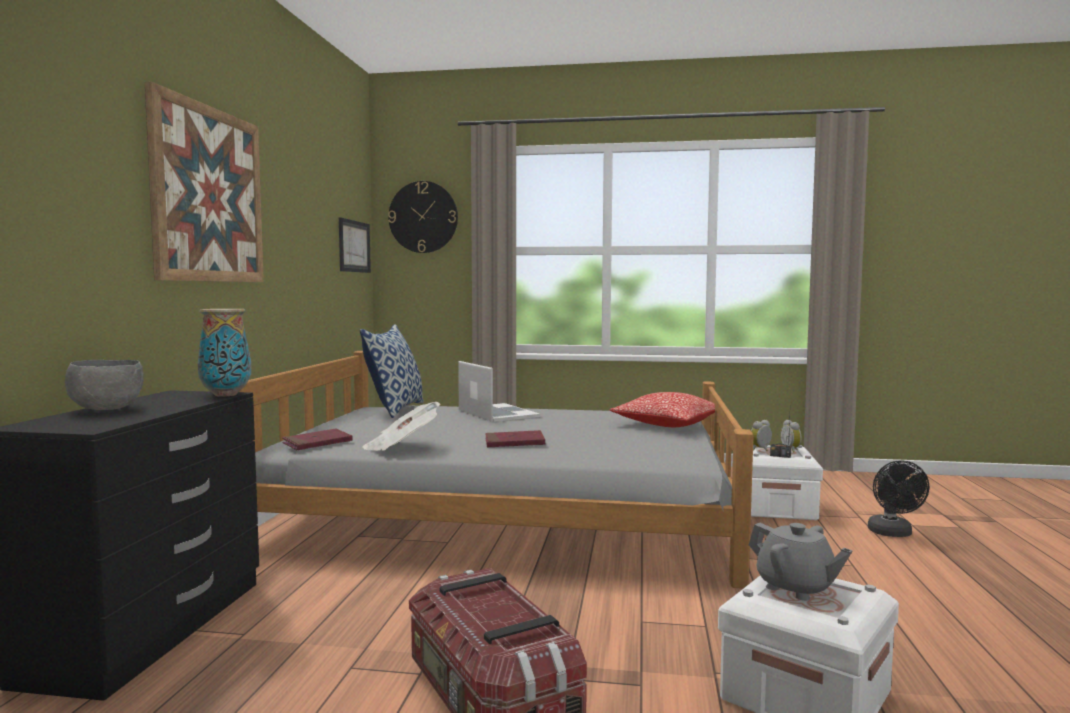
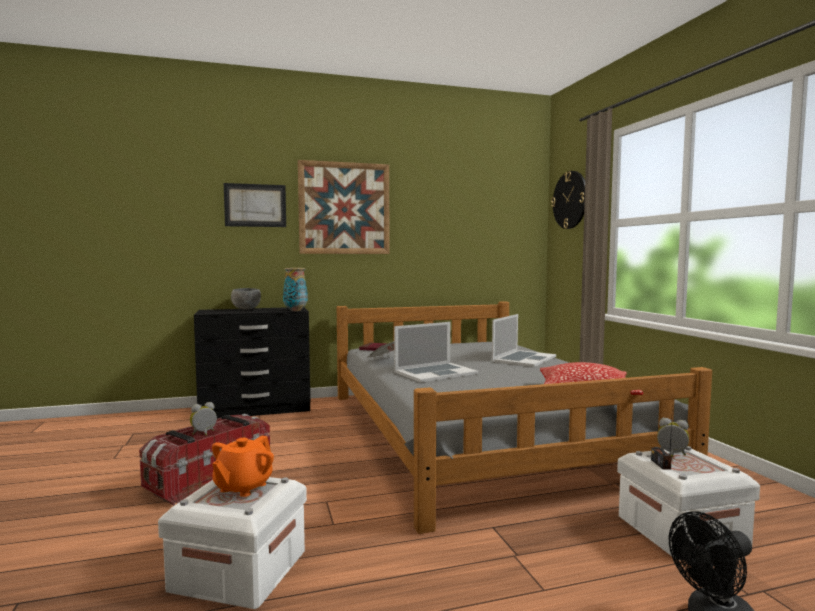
camera: 65 degrees right, 0 degrees up
picture [339,217,371,273] -> picture moved to [224,183,286,227]
pillow [360,324,424,418] -> none
red book [485,430,545,447] -> laptop [394,322,479,382]
grey teapot [749,523,852,601] -> orange teapot [212,436,274,497]
alarm clock [780,420,802,453] -> alarm clock moved to [190,402,217,435]

